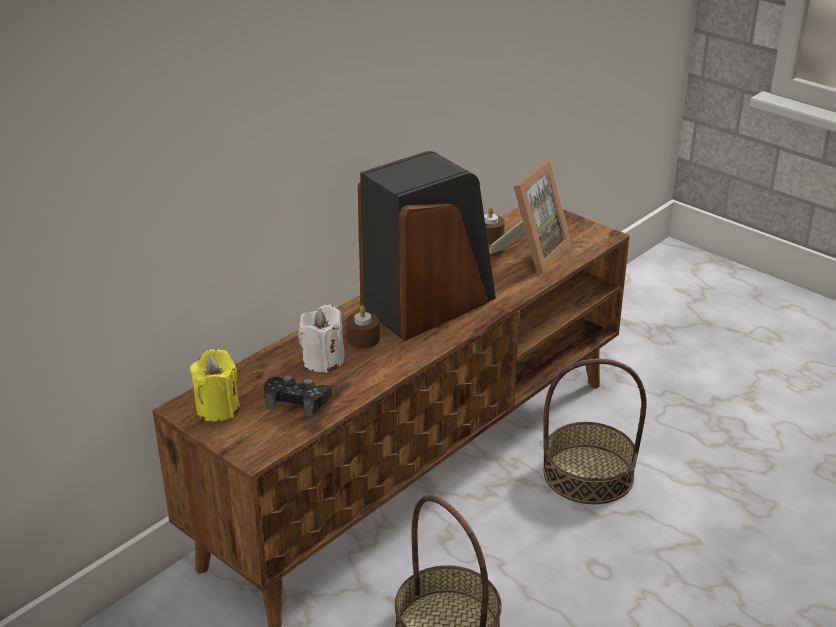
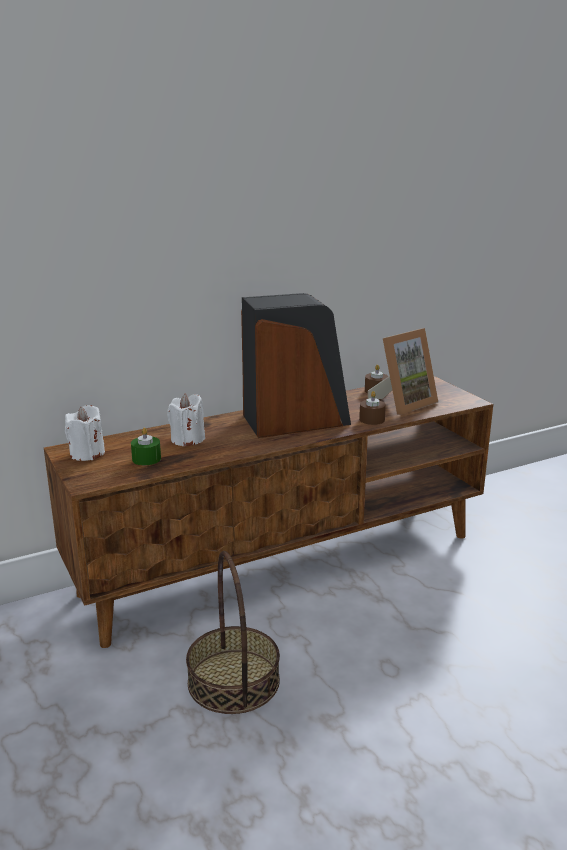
camera: 20 degrees right, 10 degrees down
yellow candle [190,349,240,422] -> white candle [65,405,105,461]
black game controller [264,375,332,417] -> green candle [131,428,161,465]
brown candle [346,305,380,348] -> brown candle moved to [359,391,386,425]
basket [543,359,647,504] -> none

